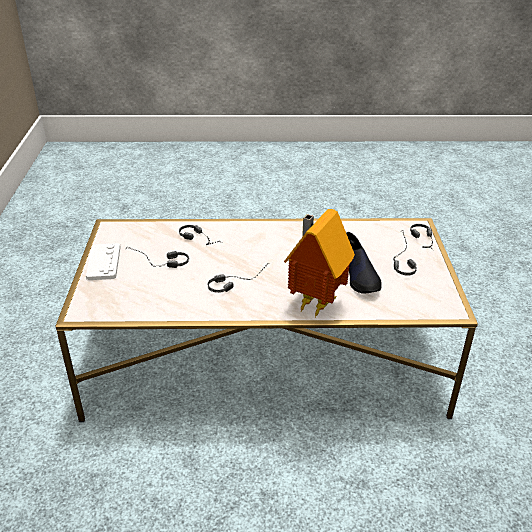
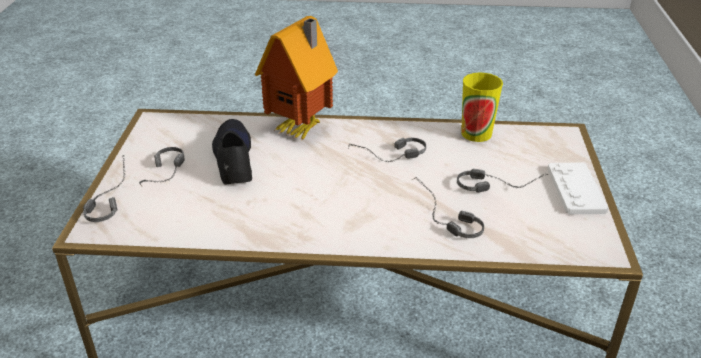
camera: 175 degrees left, 0 degrees up
none -> cup [461,73,503,142]

